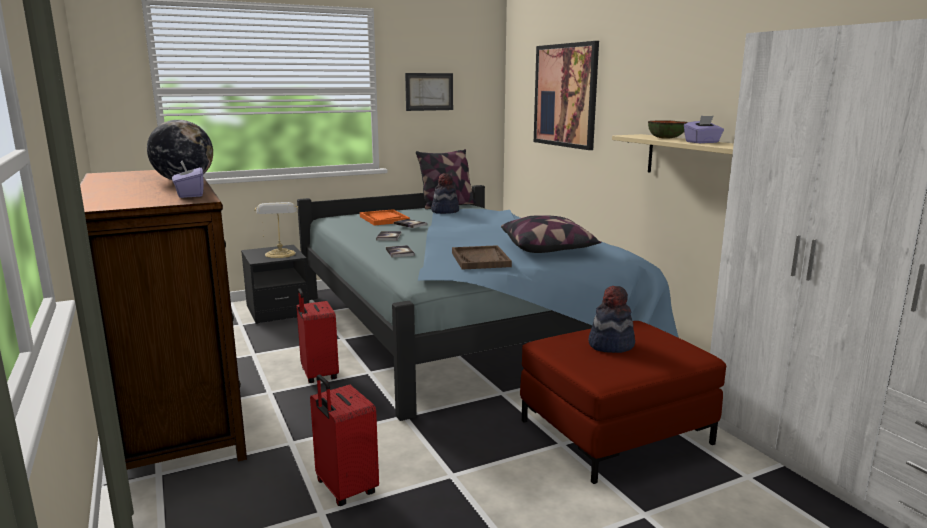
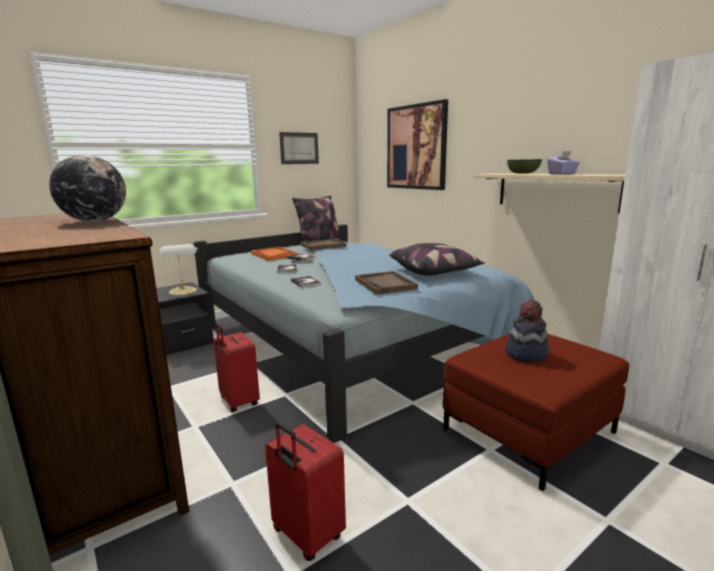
camera: 10 degrees left, 0 degrees up
purple tissue box [172,160,204,198] -> none
hat [431,173,459,214] -> brown tray [301,239,347,250]

